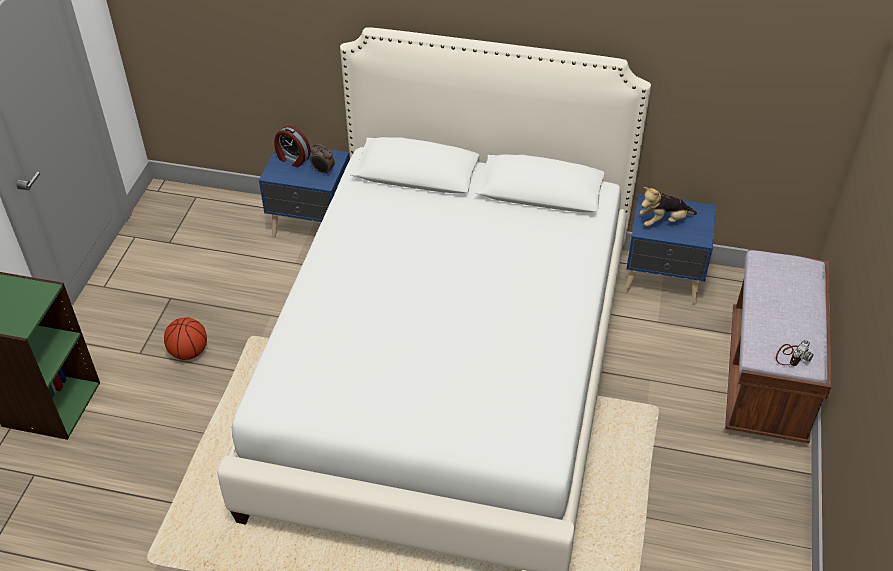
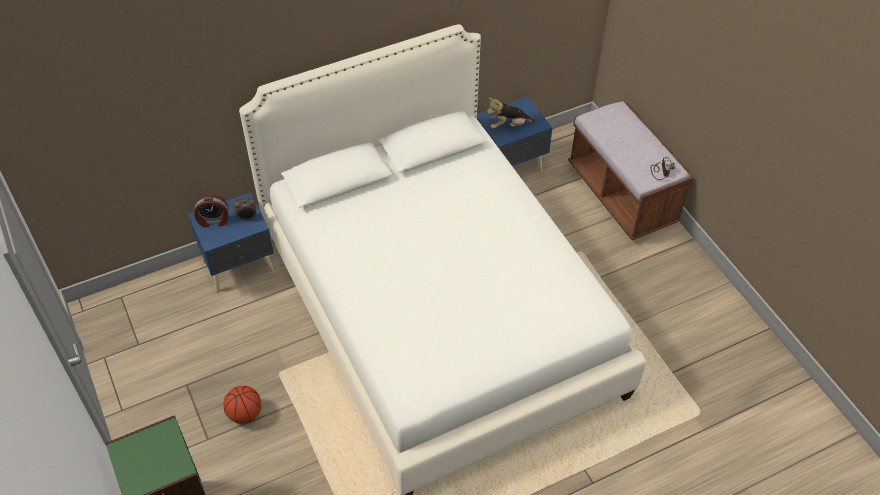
camera: 40 degrees left, 5 degrees up
plush toy [640,187,697,227] -> plush toy turned 45 degrees clockwise [487,98,536,129]

